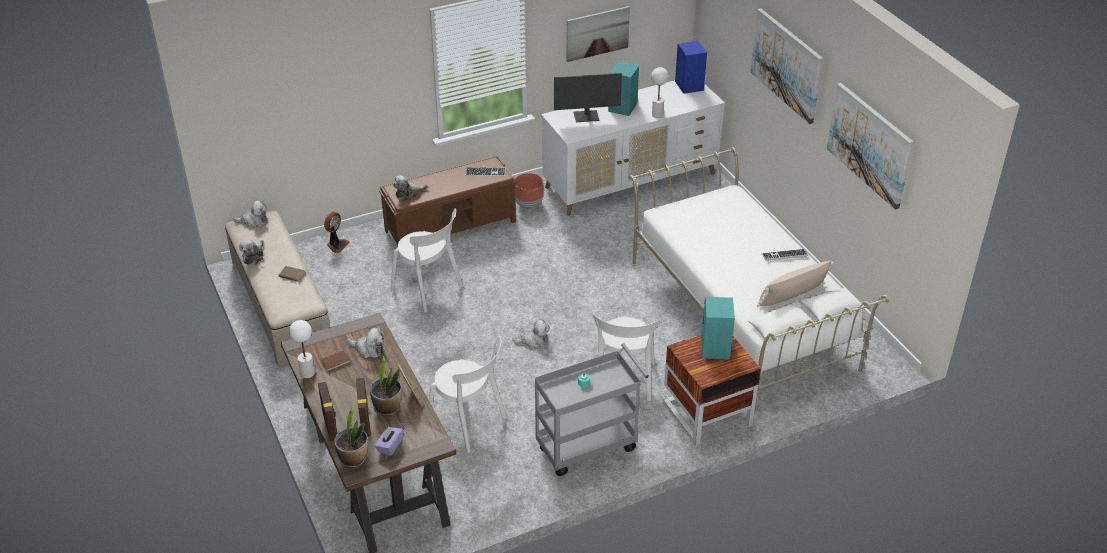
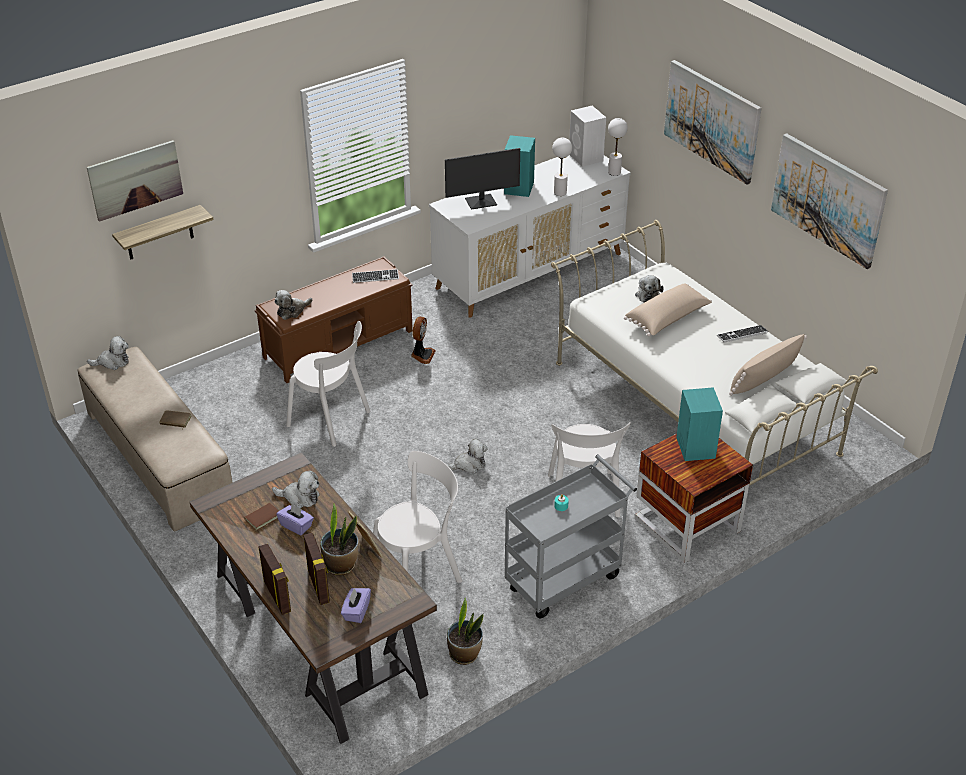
camera: 10 degrees left, 0 degrees up
plush toy [239,240,263,265] -> plush toy moved to [635,275,664,303]
white table lamp [289,320,315,378] -> white table lamp moved to [608,118,628,176]
fan [324,212,350,253] -> fan moved to [411,317,436,364]
potted plant [334,406,368,468] -> potted plant moved to [447,598,483,665]
white chair [429,336,507,453] -> white chair turned 60 degrees counterclockwise [373,451,462,583]
brown planter [515,173,543,209] -> none
picture [567,6,630,62] -> picture moved to [87,140,183,222]
blue speaker [675,41,707,94] -> white speaker [569,106,606,167]
none -> shelf [112,205,214,260]
none -> purple tissue box [276,504,314,535]
none -> beige pillow [624,283,712,337]

